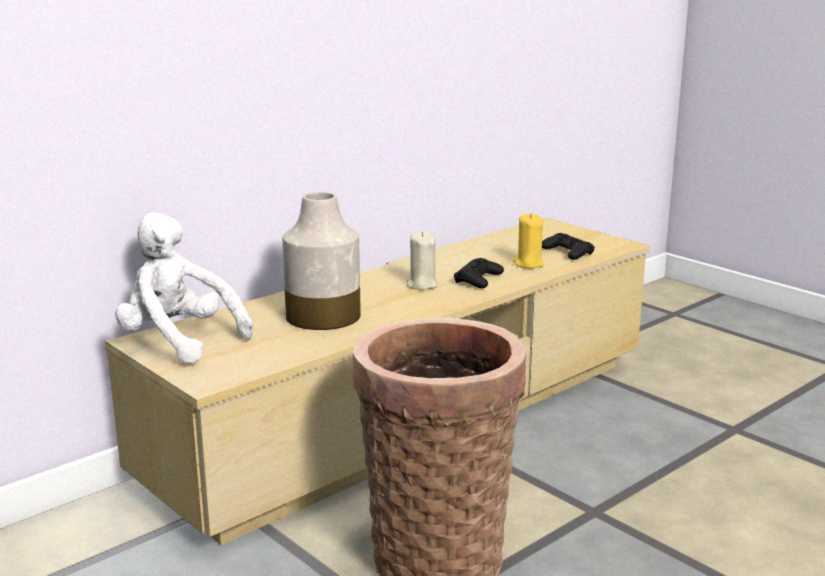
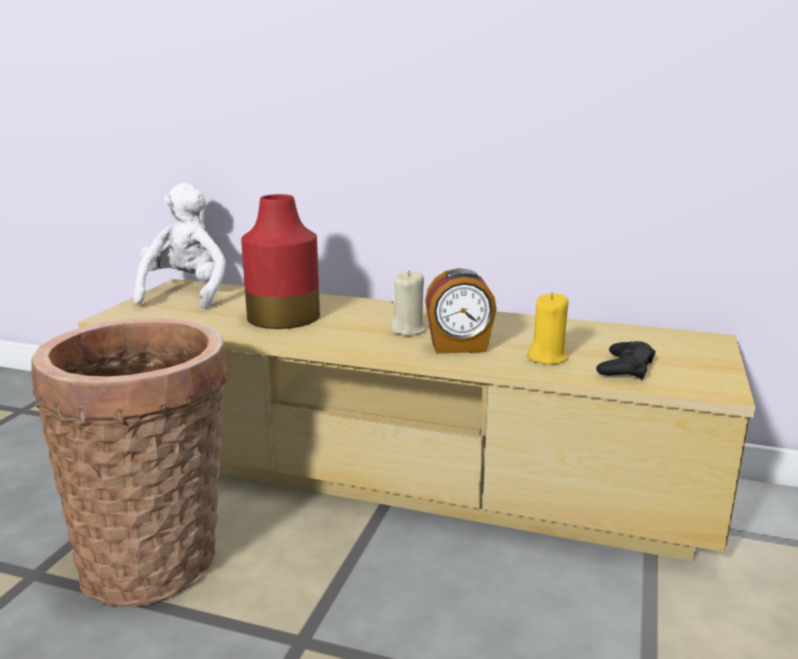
camera: 60 degrees right, 0 degrees up
beige vase [282,192,361,330] -> red vase [241,194,320,329]
black game controller [454,258,504,288] -> alarm clock [425,268,497,354]

